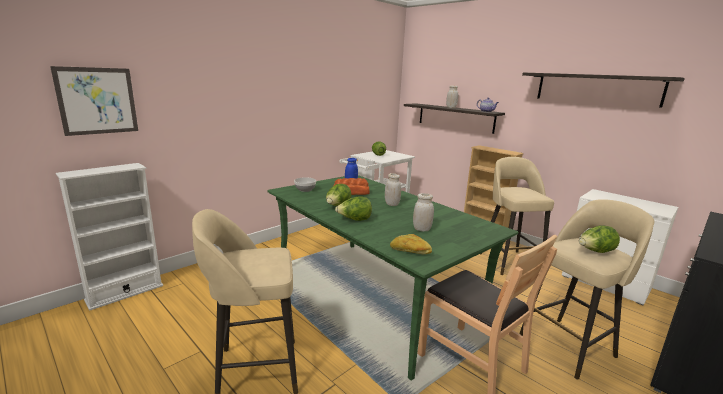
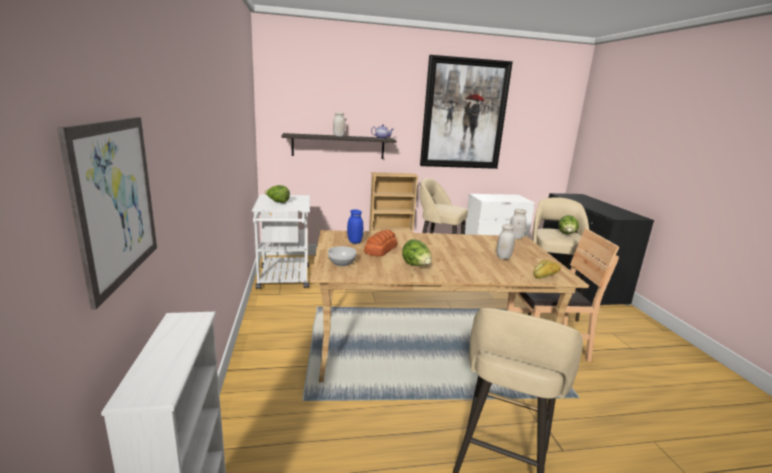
camera: 55 degrees left, 0 degrees up
green dining table [267,175,518,381] -> beige dining table [310,230,589,382]
lettuce [335,196,372,221] -> none
white jar [385,173,401,206] -> white jar moved to [510,209,527,239]
shelf [522,73,685,108] -> picture [420,55,513,169]

